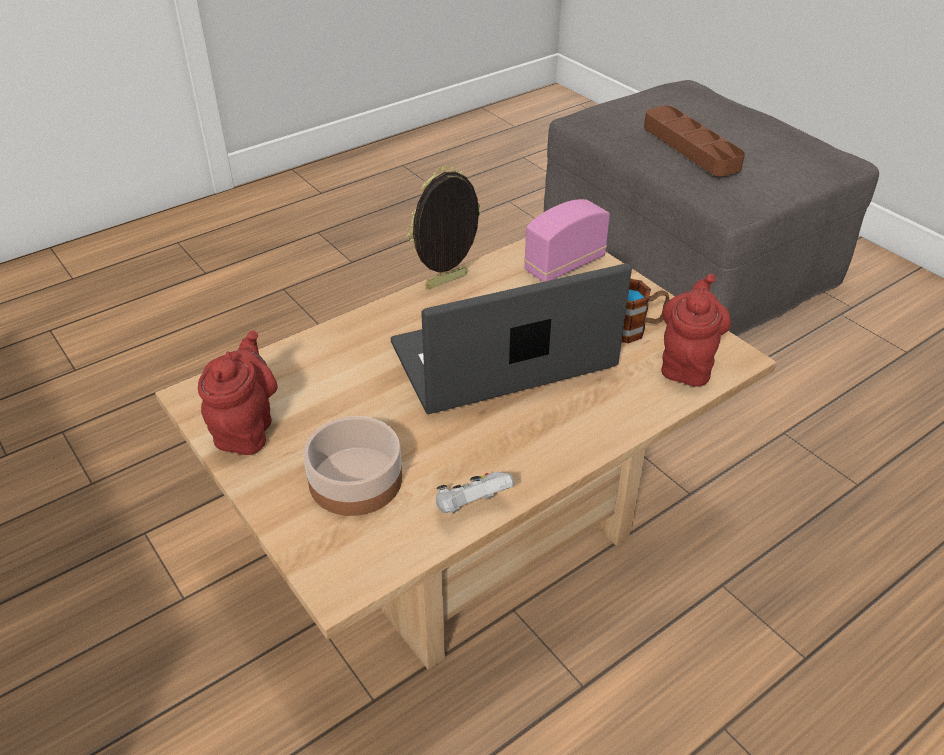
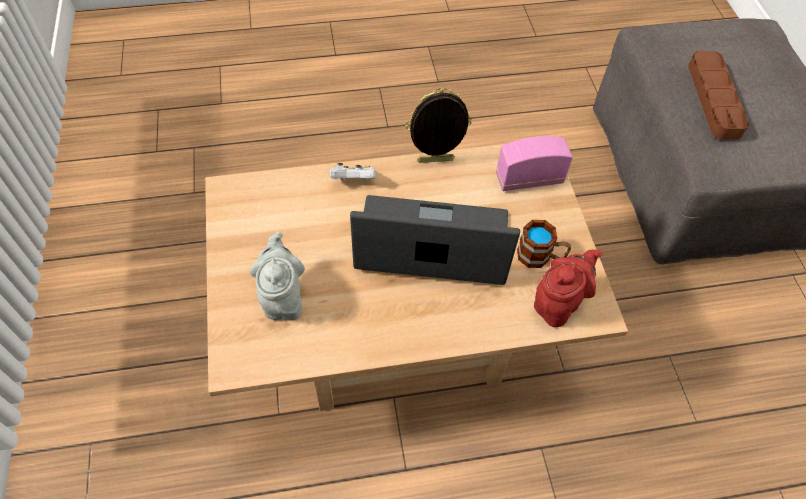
camera: 25 degrees right, 15 degrees up
red teapot [198,330,278,455] -> none
bowl [303,416,402,516] -> grey teapot [250,232,305,321]
white game controller [436,472,514,514] -> white game controller moved to [329,163,377,181]

